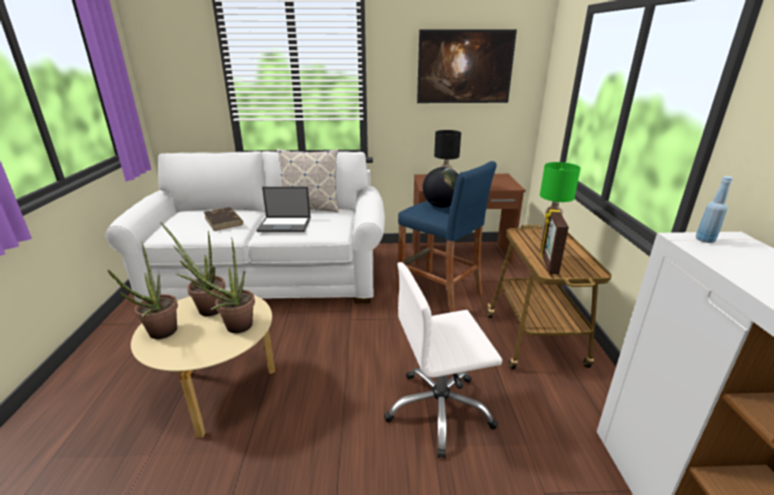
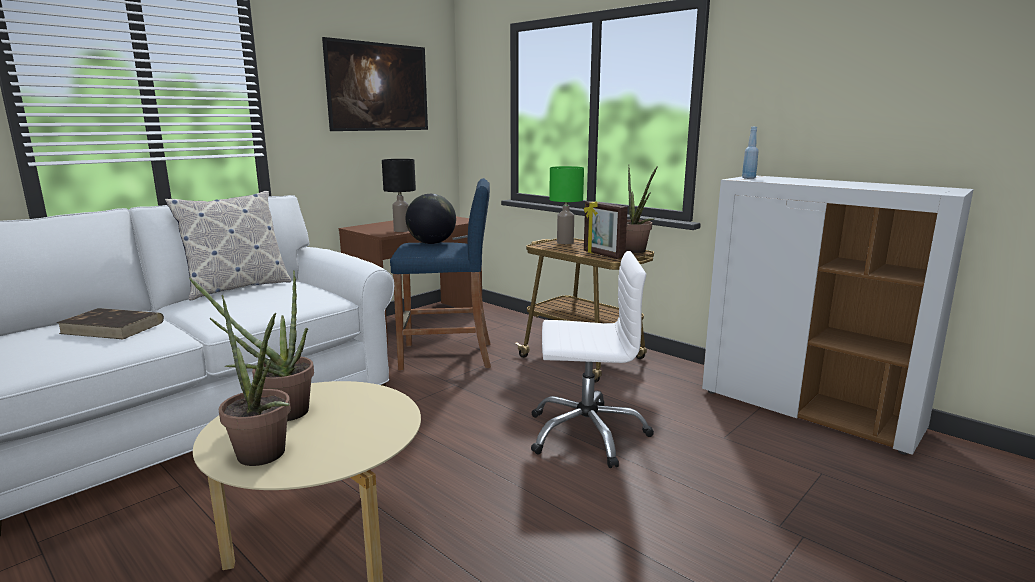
camera: 45 degrees left, 10 degrees down
potted plant [180,237,255,333] -> potted plant moved to [625,166,658,253]
laptop [257,187,311,232] -> none
white office chair [384,262,502,458] -> white office chair turned 120 degrees counterclockwise [531,251,654,468]

